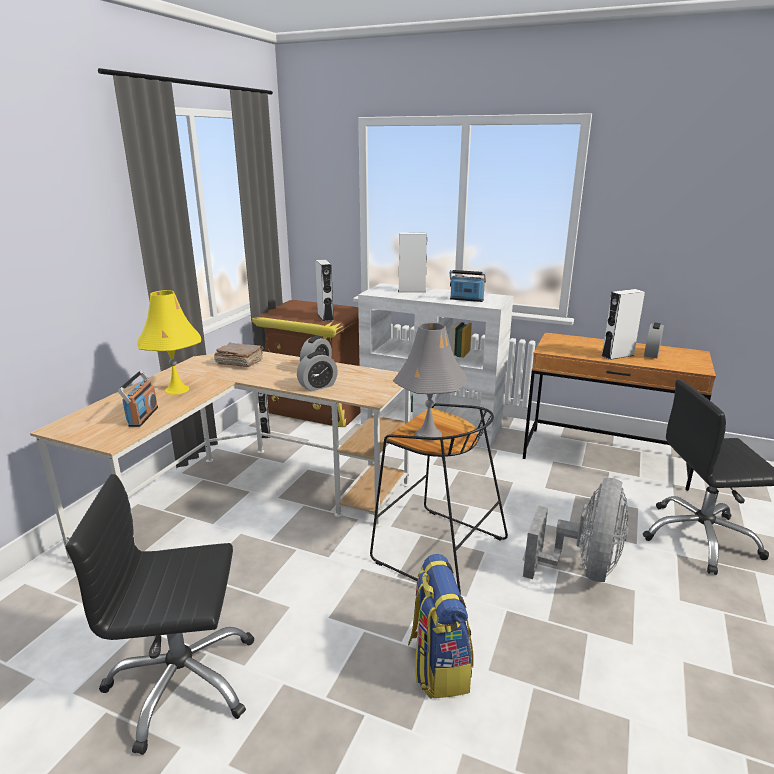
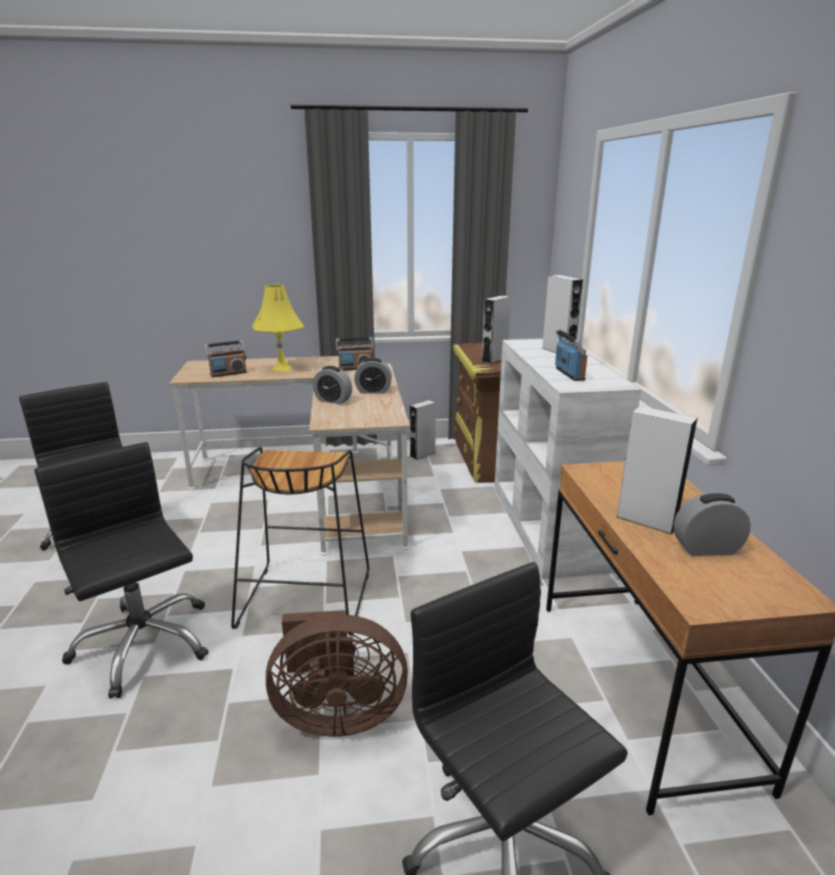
camera: 60 degrees right, 0 degrees up
brown book [214,343,264,367] -> radio [336,337,374,370]
grey table lamp [393,323,467,441] -> none
backpack [408,554,474,698] -> black office chair [35,442,209,698]
grey fan [523,478,629,582] -> brown fan [266,610,408,737]

